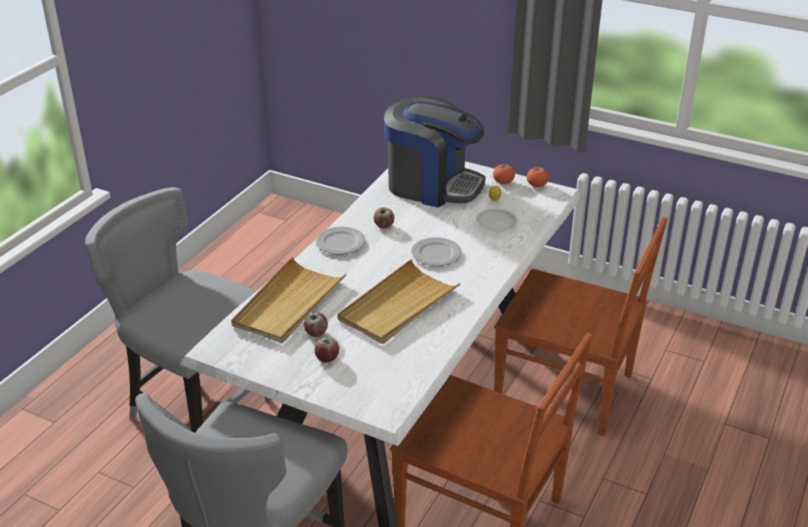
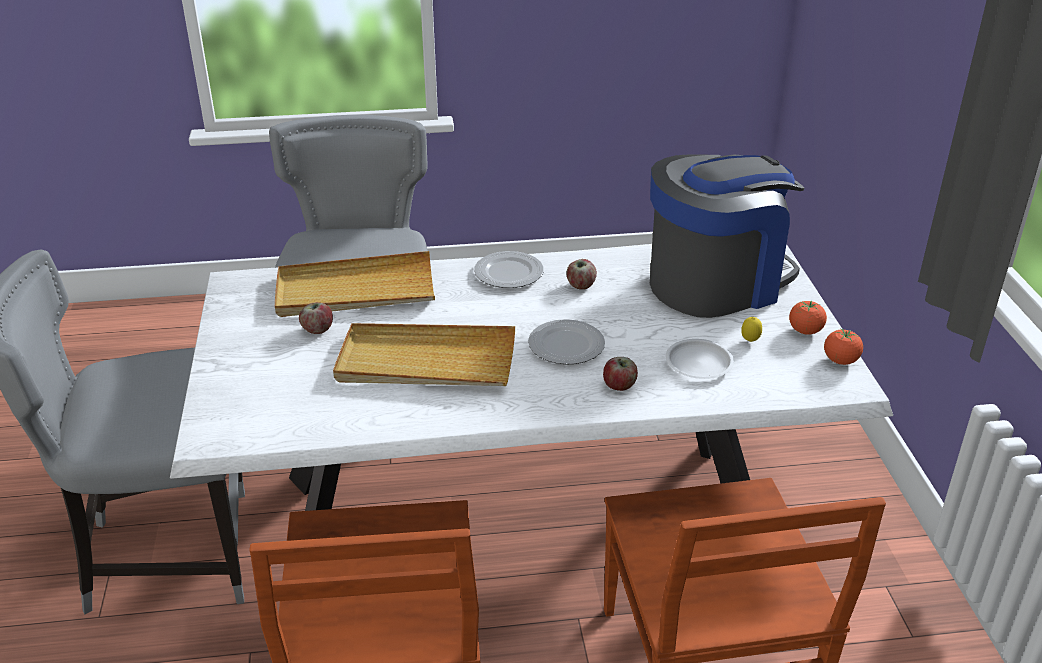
camera: 55 degrees right, 0 degrees up
apple [314,338,339,363] -> apple moved to [603,357,638,391]
coffee machine [384,96,485,207] -> coffee machine turned 105 degrees counterclockwise [650,154,805,318]

